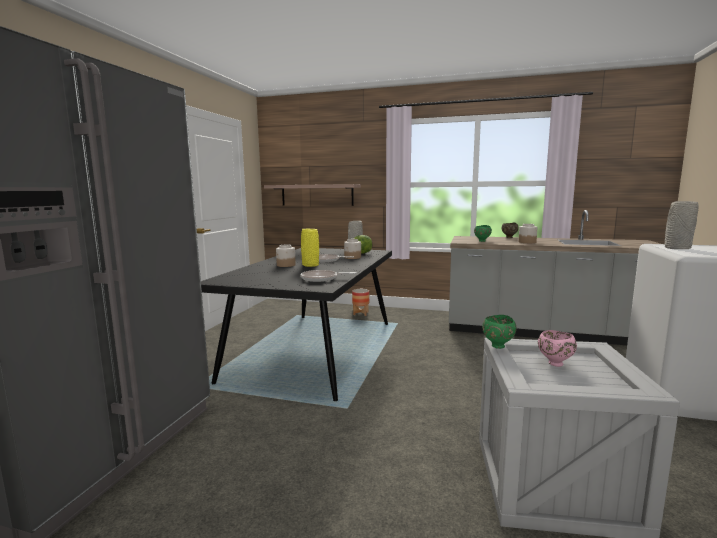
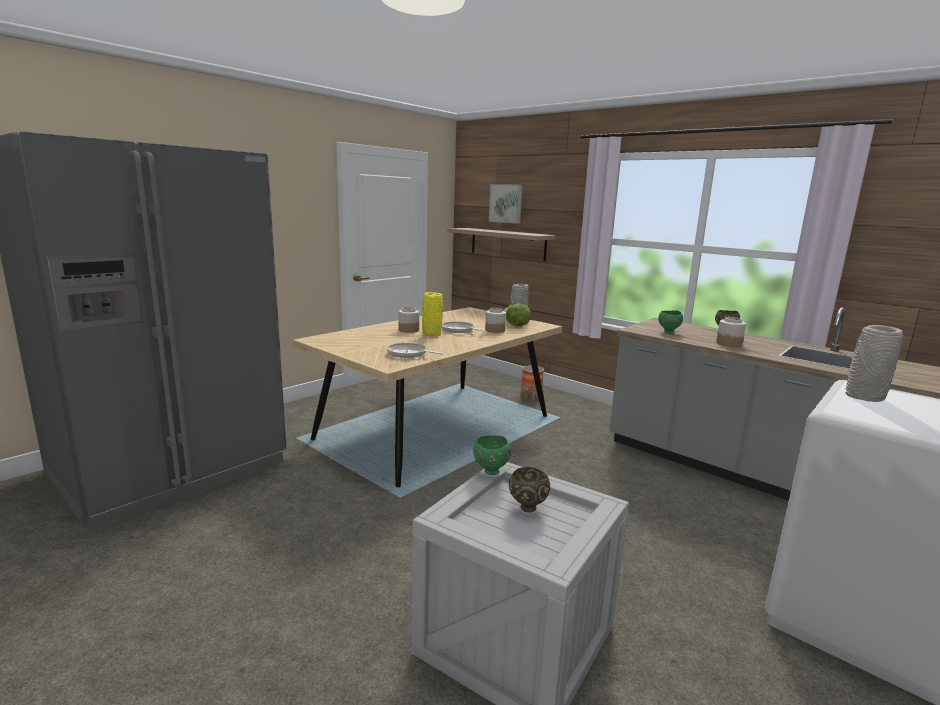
camera: 25 degrees right, 5 degrees up
black dining table [201,248,392,401] -> beige dining table [292,307,562,487]
pink bowl [538,330,577,367] -> brown bowl [509,467,550,512]
none -> picture [489,184,522,224]

